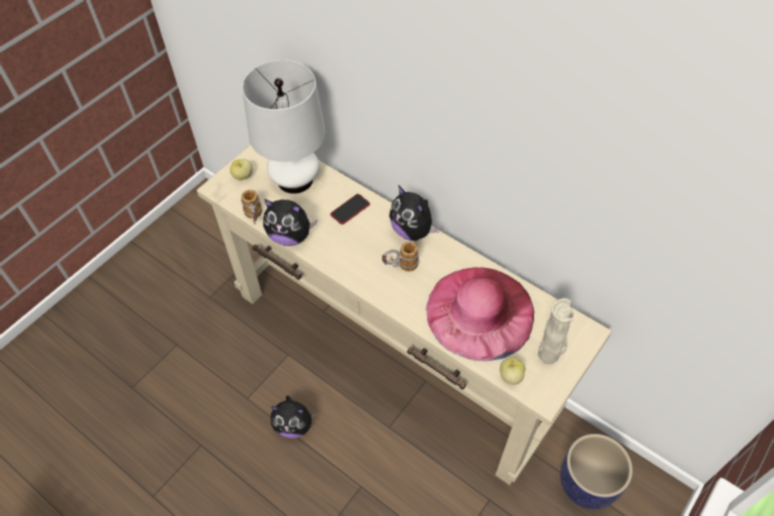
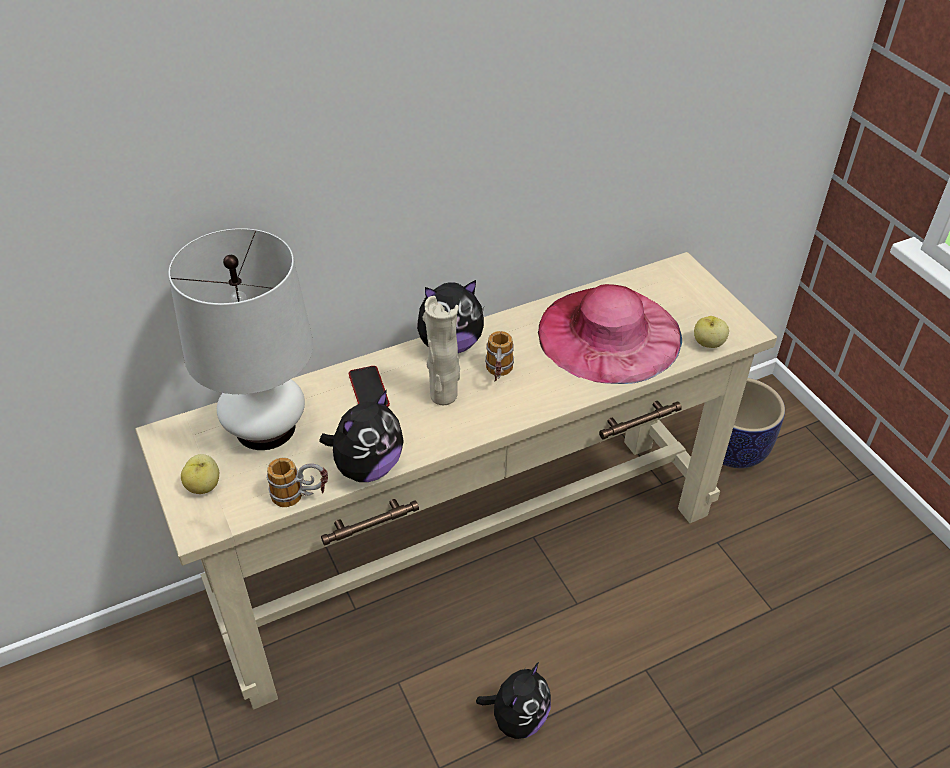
camera: 65 degrees left, 10 degrees down
beige vase [538,298,574,364] -> beige vase moved to [423,296,460,405]

